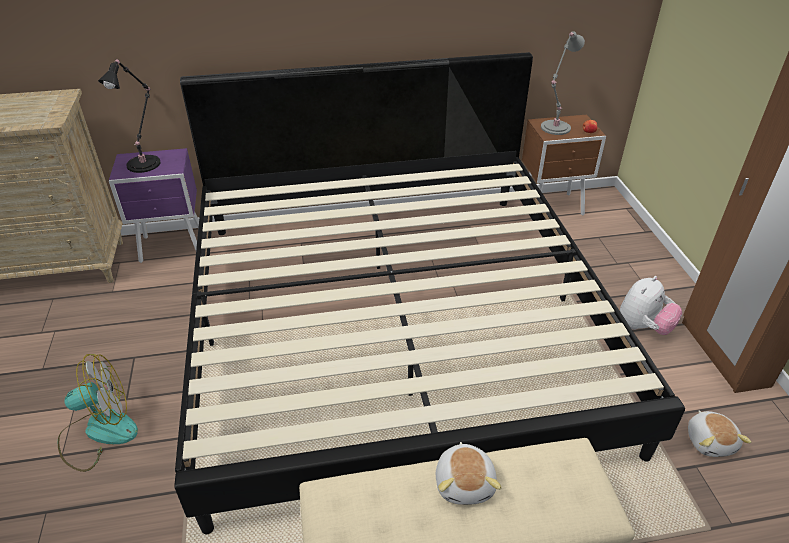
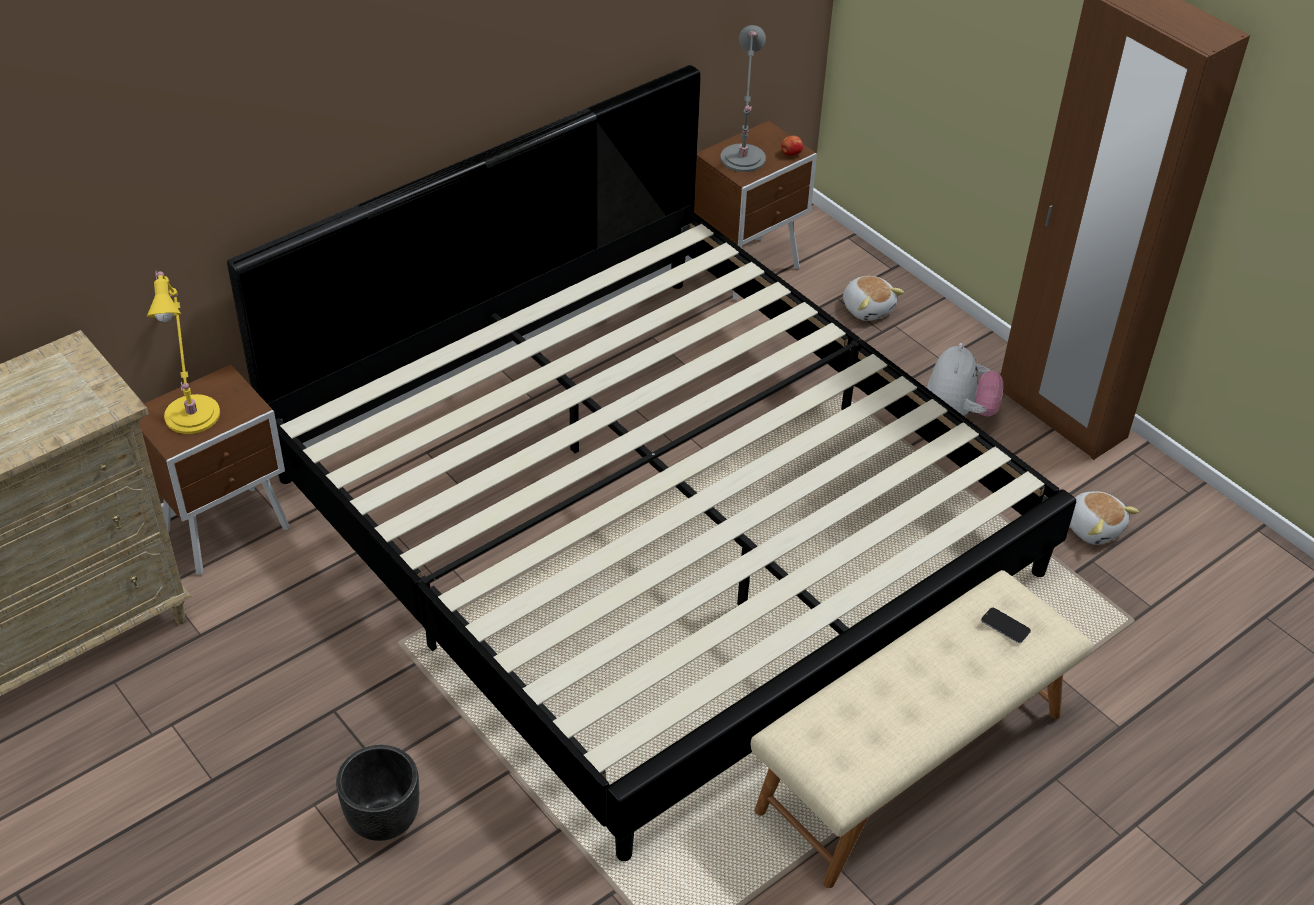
camera: 30 degrees left, 5 degrees up
fan [58,354,138,472] -> black planter [336,745,419,841]
black table lamp [98,59,161,173] -> yellow table lamp [147,270,220,434]
purple nightstand [109,148,199,263] -> brown nightstand [139,364,290,575]
plush toy [436,442,502,505] -> plush toy moved to [843,276,904,321]
none -> phone [981,608,1031,643]

